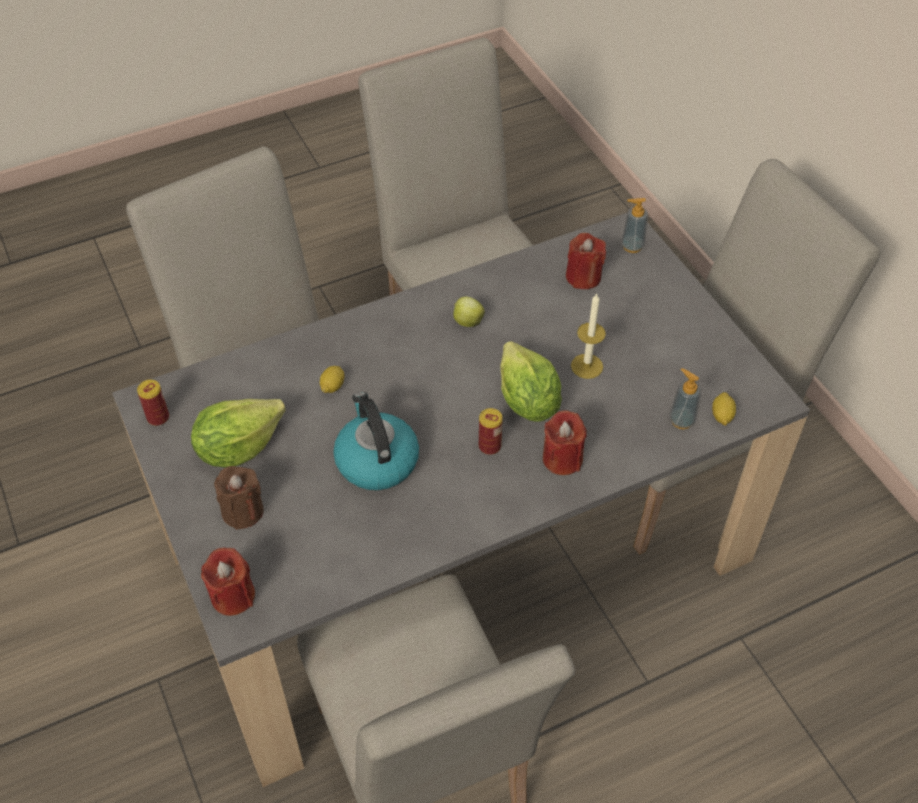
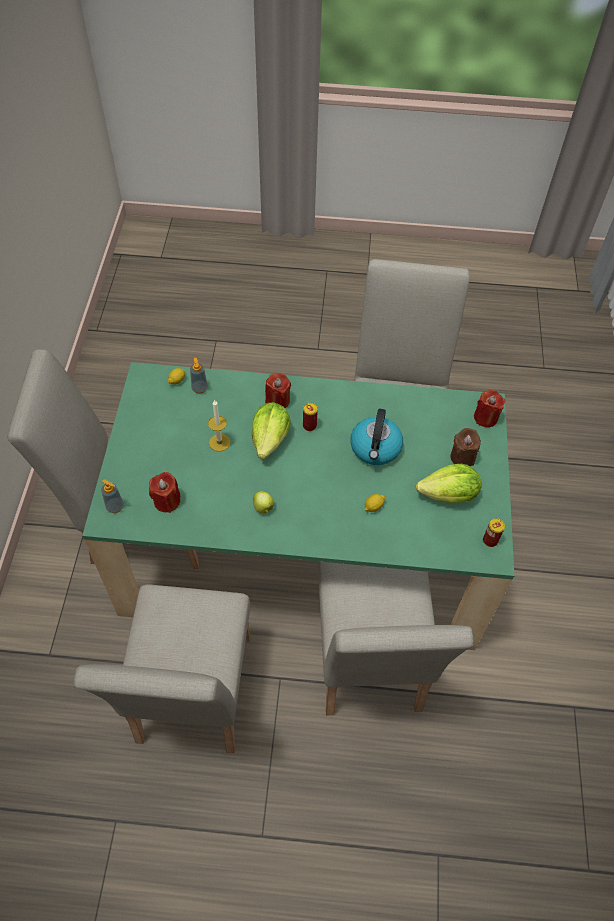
camera: 150 degrees left, 5 degrees up
grey dining table [112,212,810,787] -> green dining table [82,362,514,650]

